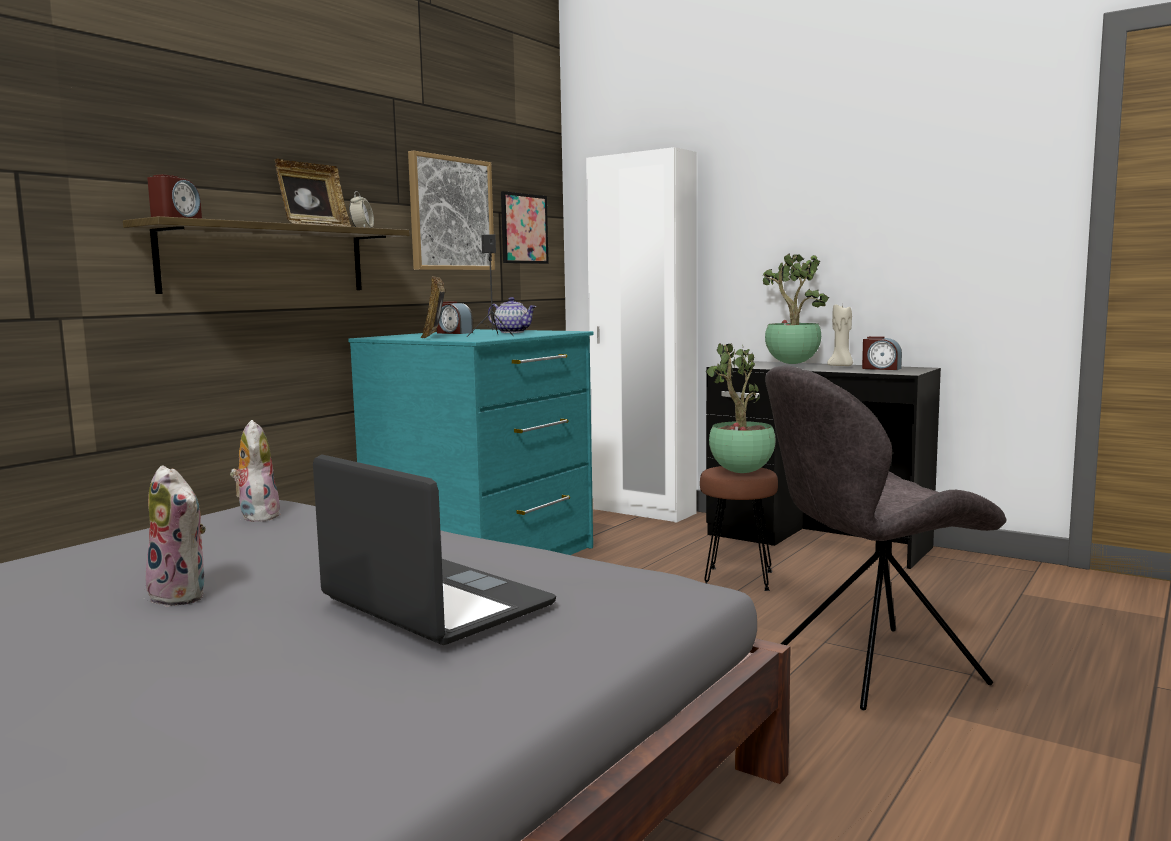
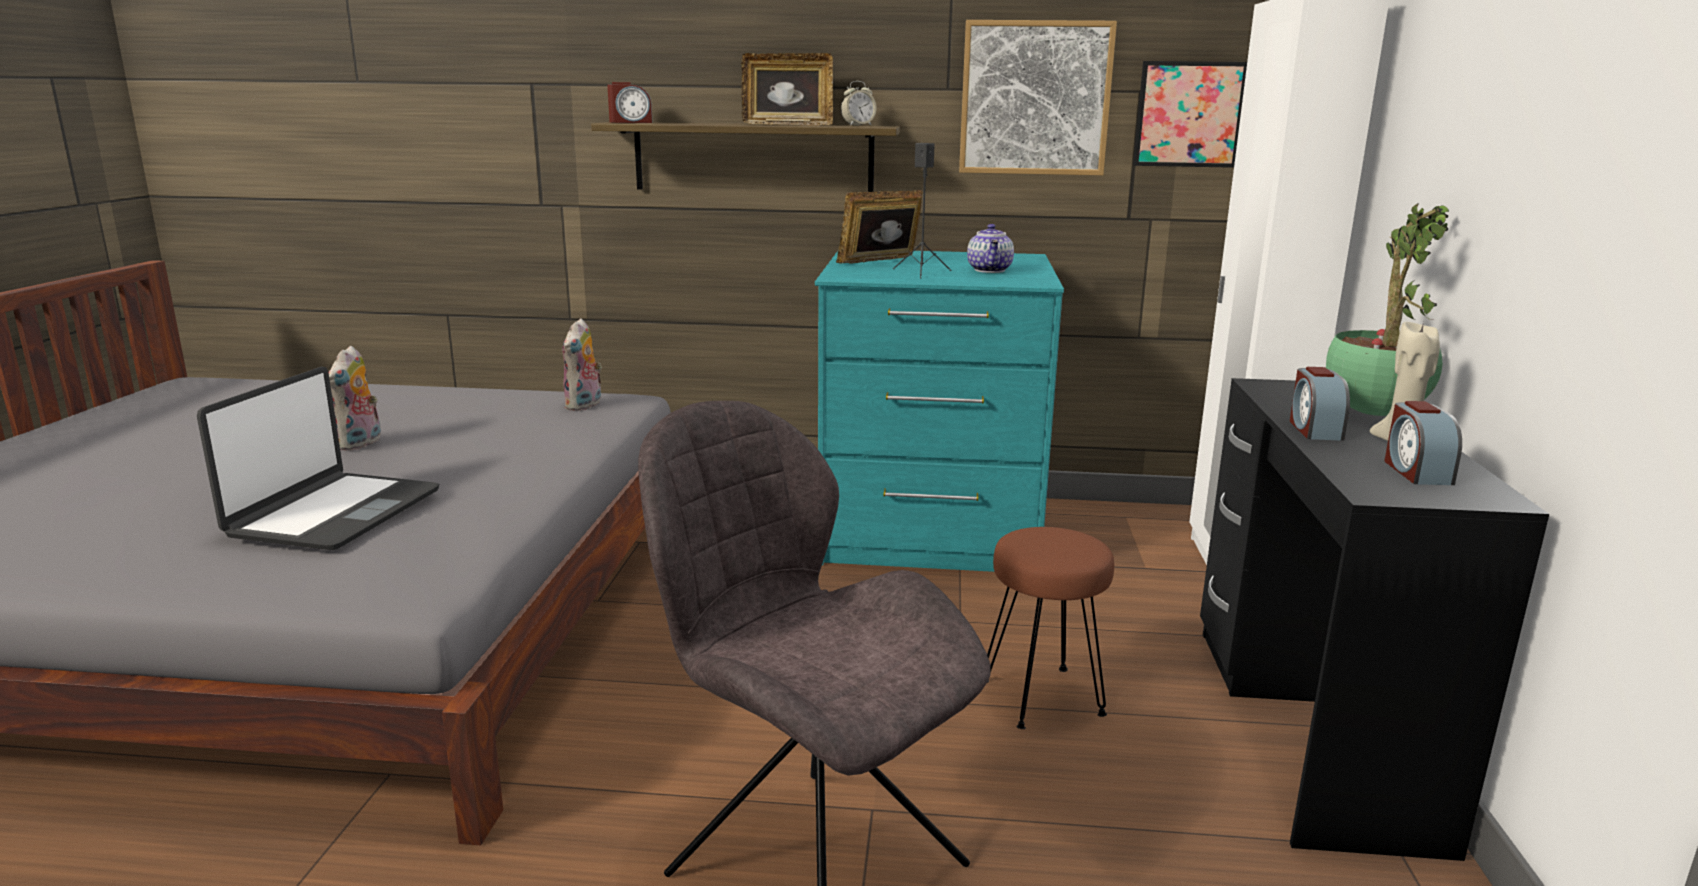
camera: 60 degrees right, 10 degrees up
plush toy [230,420,280,522] -> plush toy turned 150 degrees clockwise [563,318,602,411]
alarm clock [437,302,473,334] -> alarm clock moved to [1290,367,1350,441]
potted plant [706,343,776,473] -> none

